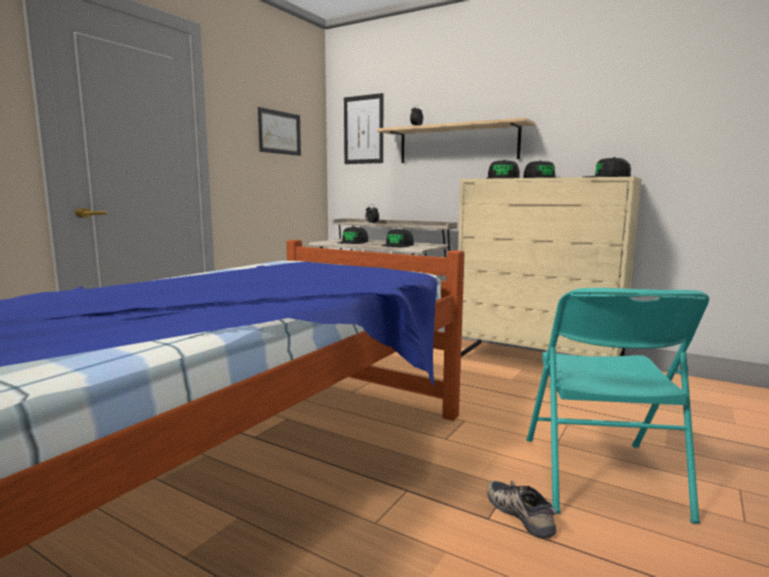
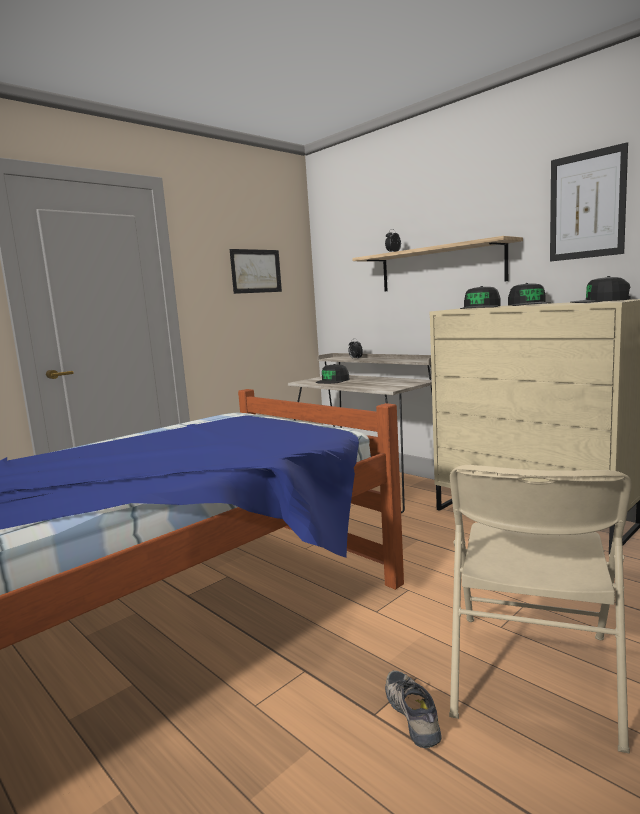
camera: 15 degrees right, 0 degrees up
picture [344,93,383,164] -> picture moved to [550,142,628,261]
black cap [382,229,414,247] -> none
turquoise chair [526,288,709,524] -> beige chair [449,465,632,753]

